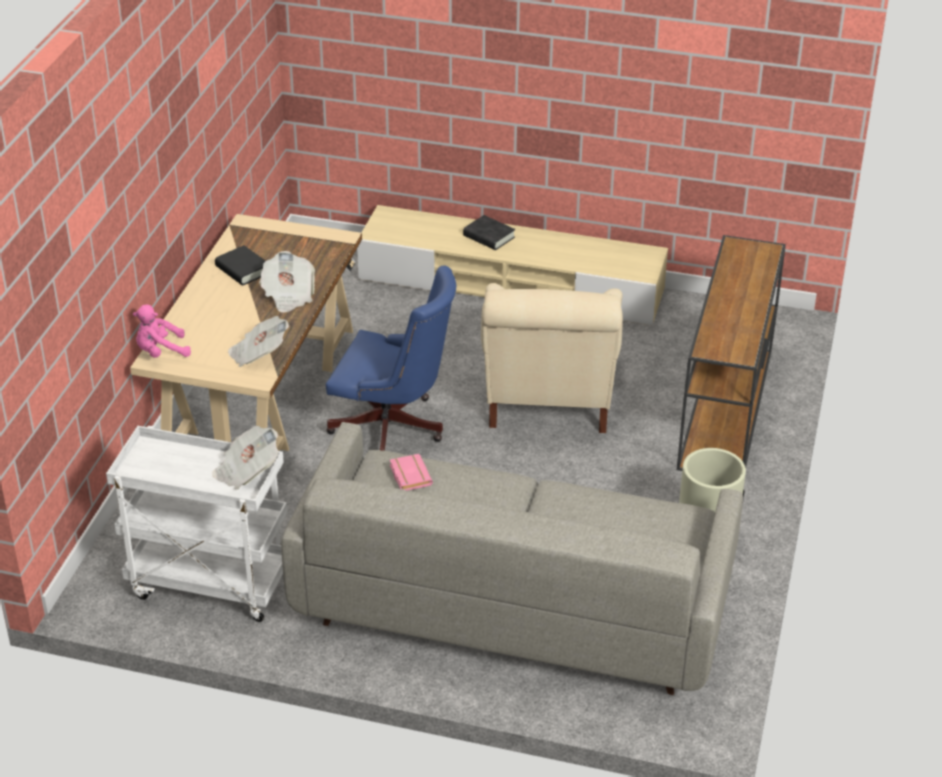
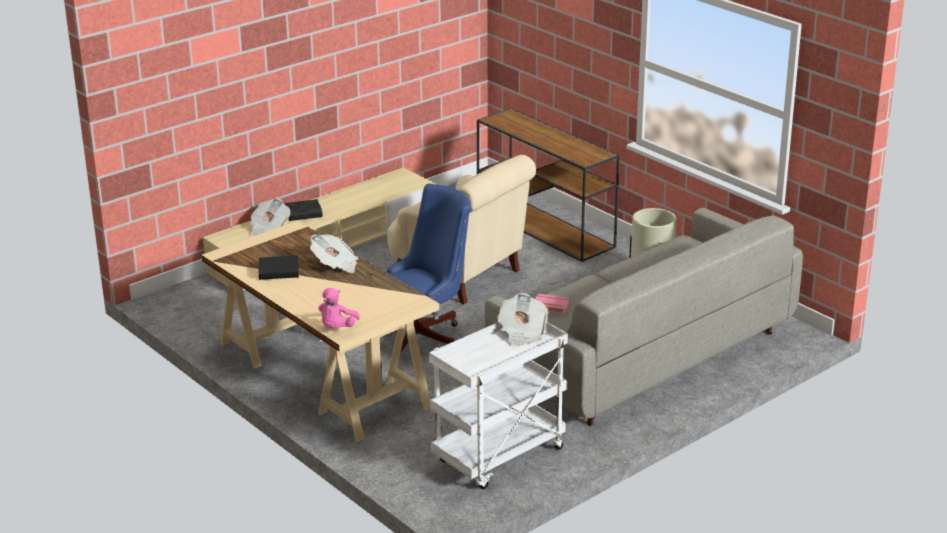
camera: 55 degrees left, 10 degrees down
newspaper [228,316,289,367] -> newspaper moved to [250,198,291,237]

